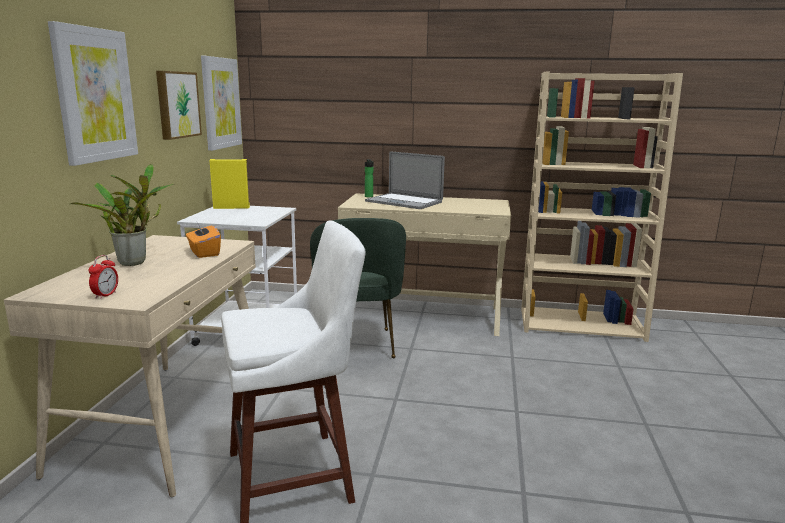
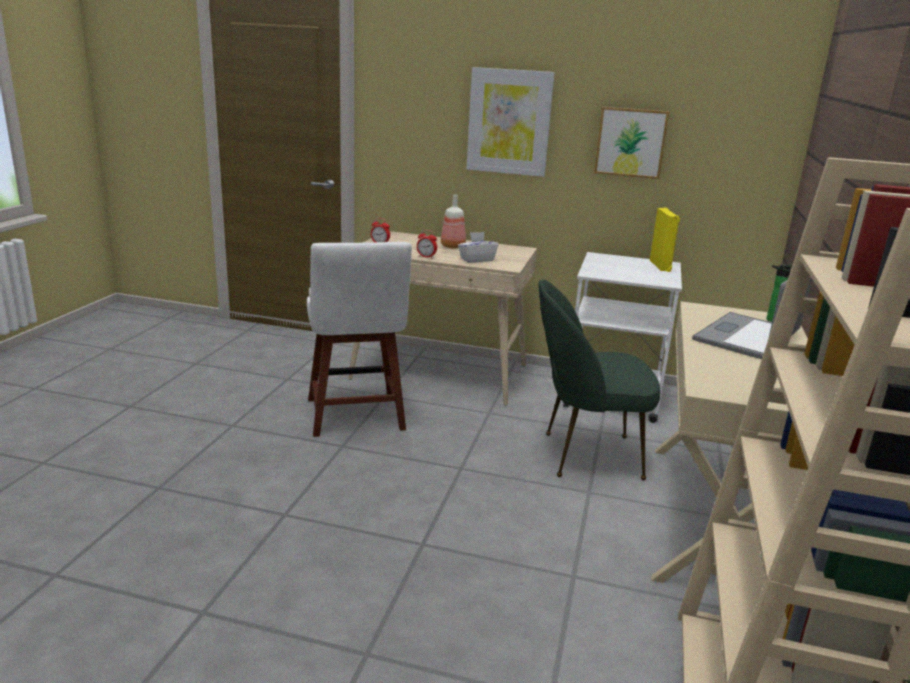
camera: 95 degrees right, 5 degrees up
potted plant [69,164,174,266] -> bottle [441,194,466,248]
orange tissue box [186,222,221,258] -> white tissue box [458,232,498,263]
picture [201,56,242,151] -> none
none -> alarm clock [417,230,437,258]

